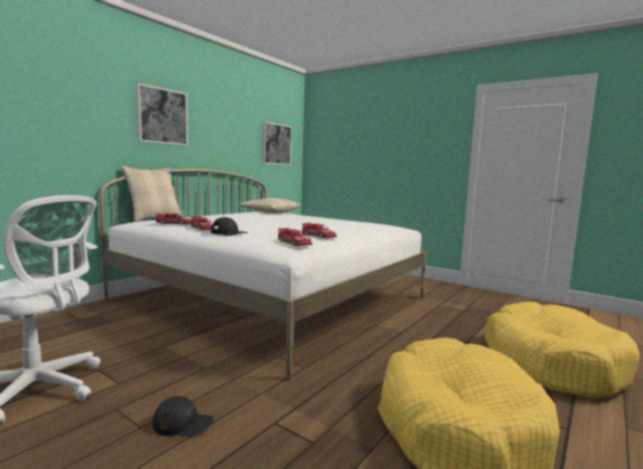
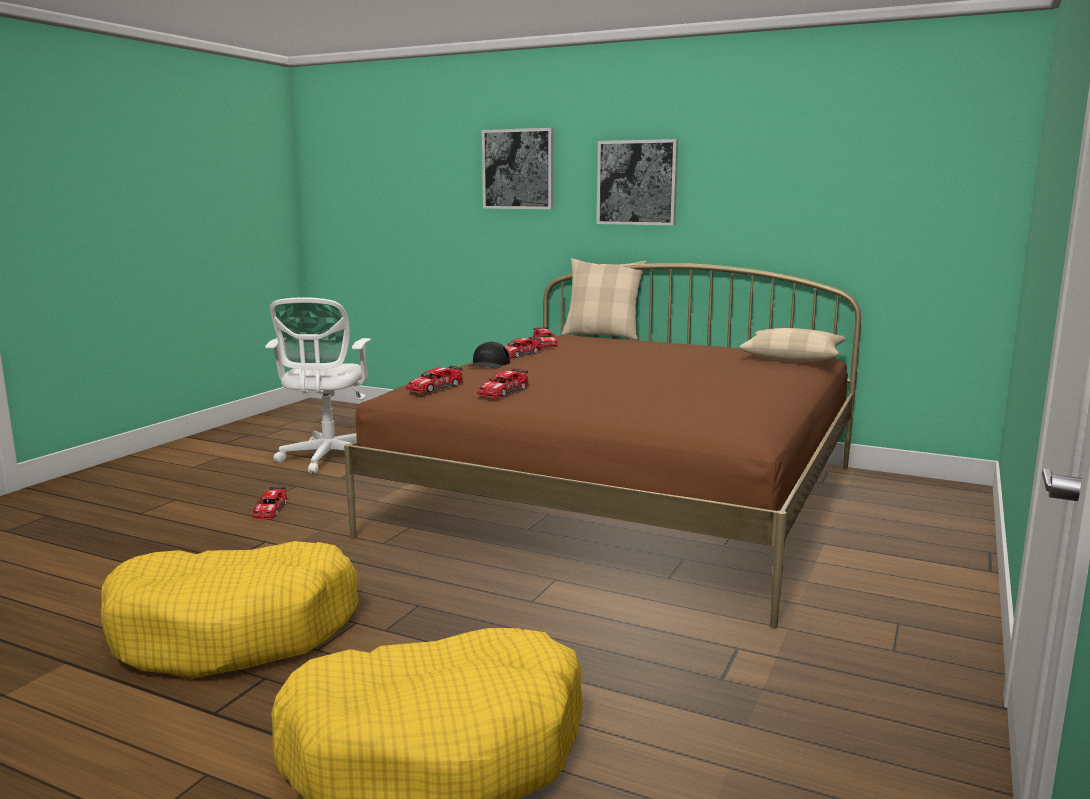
camera: 80 degrees right, 5 degrees up
white bed [99,169,427,380] -> brown bed [344,263,861,628]
black cap [152,396,214,437] -> toy car [252,487,287,519]
picture [262,121,292,165] -> picture moved to [482,128,554,209]

